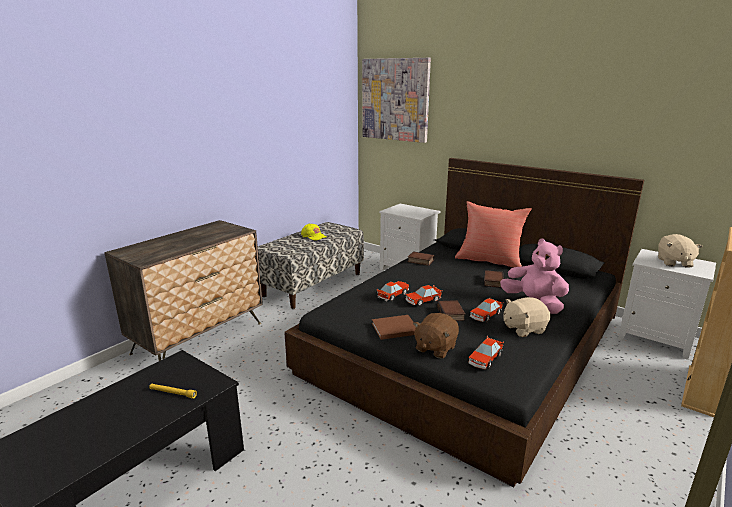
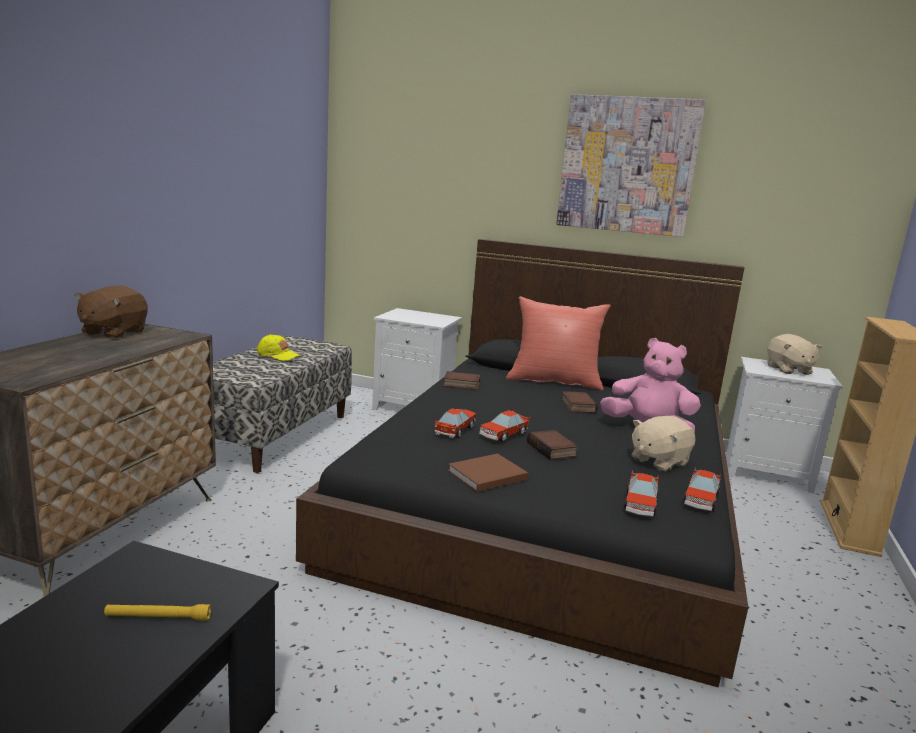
camera: 20 degrees left, 5 degrees down
picture [362,58,431,143] -> picture moved to [556,94,706,237]
brown plush toy [413,313,459,359] -> brown plush toy moved to [75,286,148,339]
toy car [470,297,504,322] -> toy car moved to [683,467,721,511]

